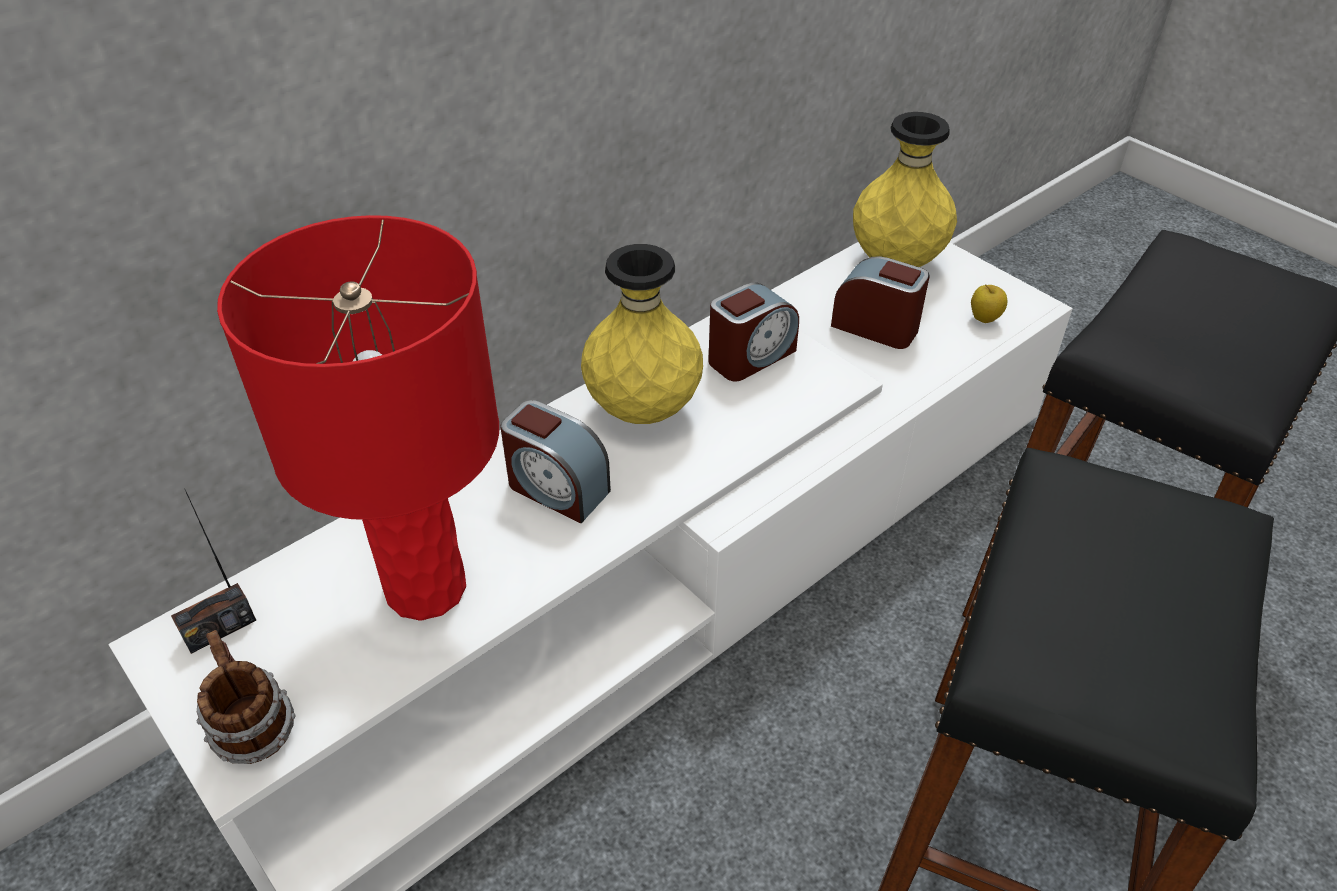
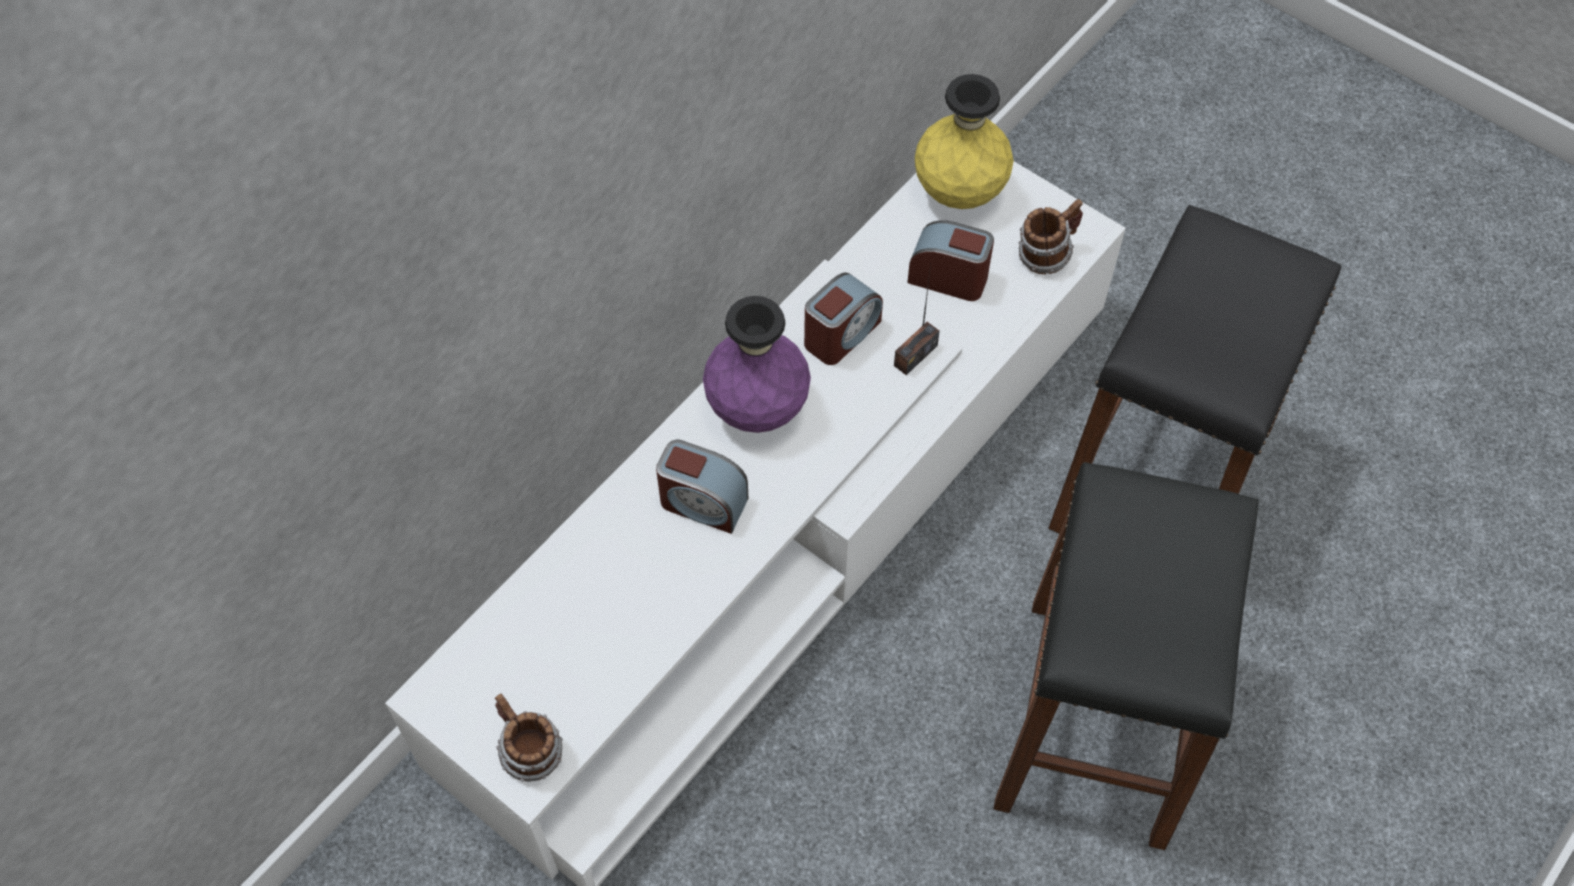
camera: 10 degrees left, 15 degrees up
radio [171,488,256,654] -> radio moved to [894,264,940,375]
red table lamp [217,215,499,621] -> none
yellow vase [581,244,703,424] -> purple vase [703,296,811,433]
apple [971,284,1008,323] -> mug [1019,199,1083,274]

